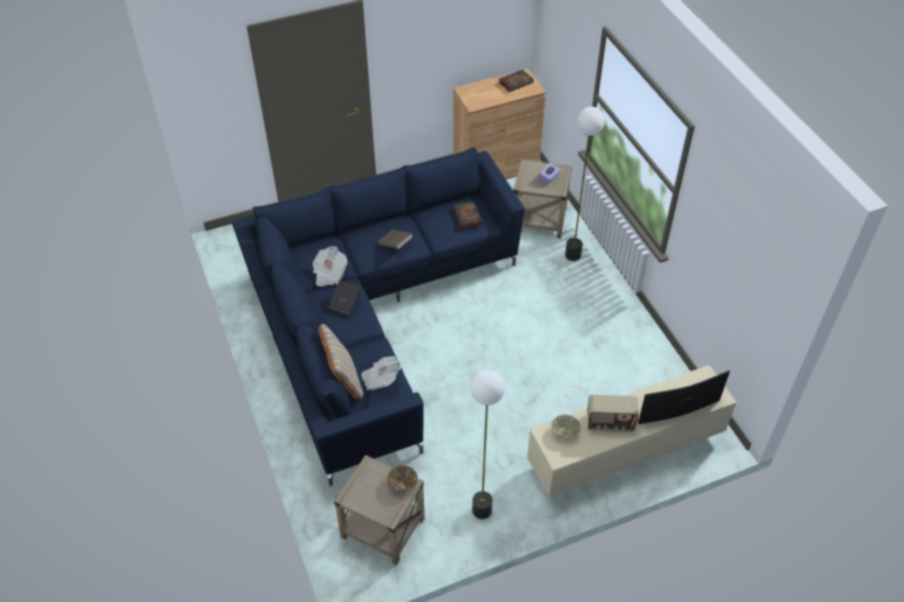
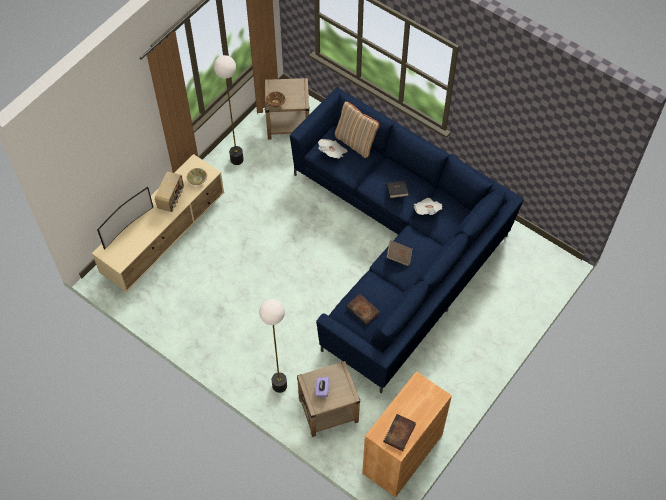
camera: 150 degrees right, 10 degrees up
radio [587,395,639,431] -> radio turned 135 degrees clockwise [155,171,184,212]

